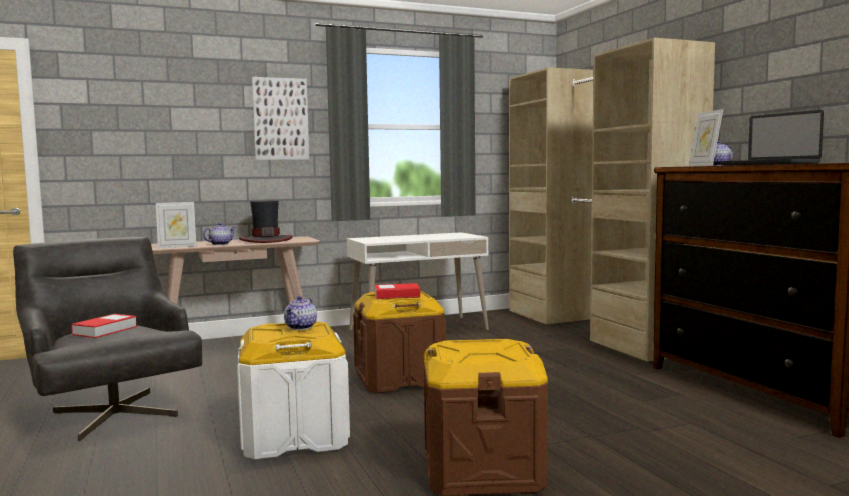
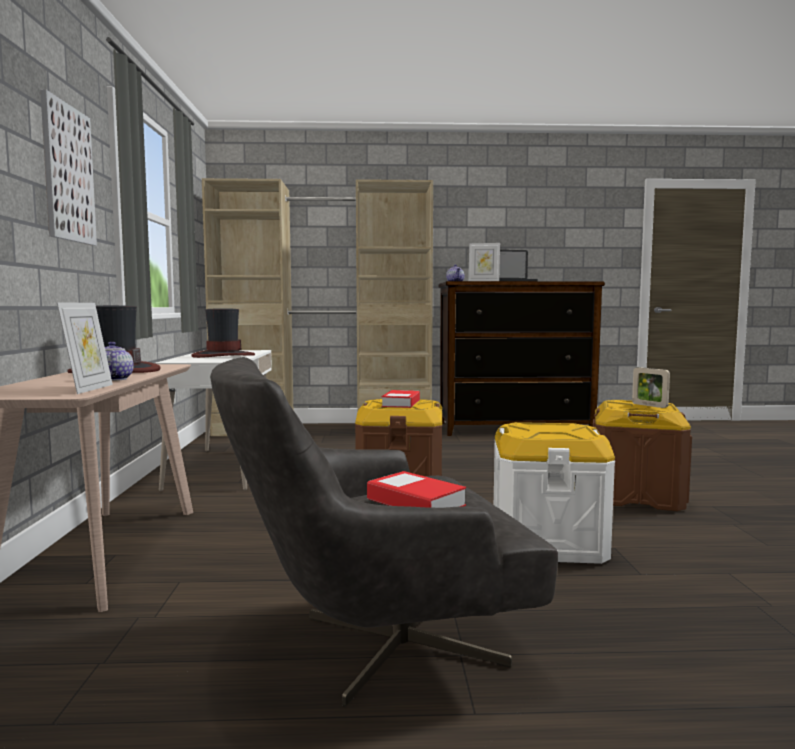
camera: 70 degrees left, 0 degrees up
teapot [284,296,317,330] -> none
none -> hat [191,308,255,358]
none -> picture frame [632,367,670,408]

